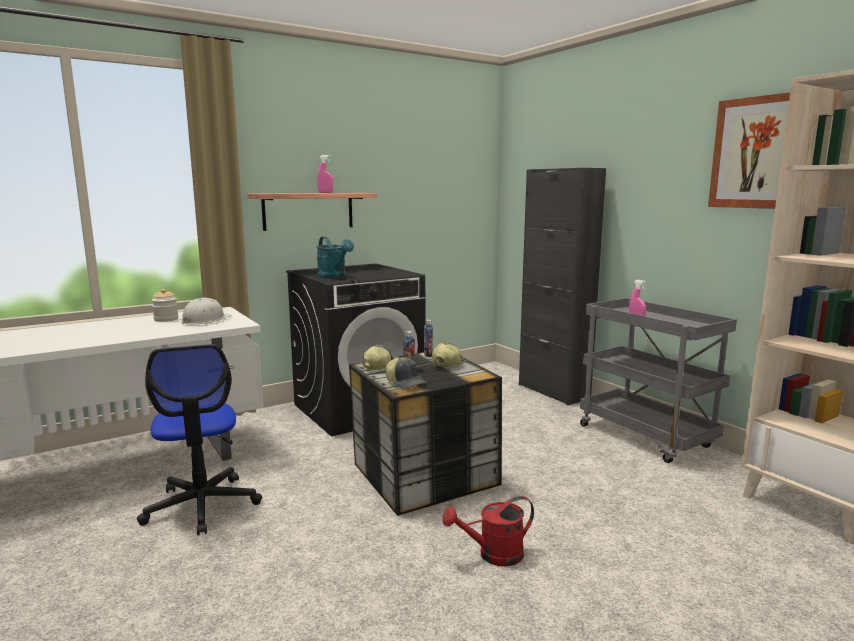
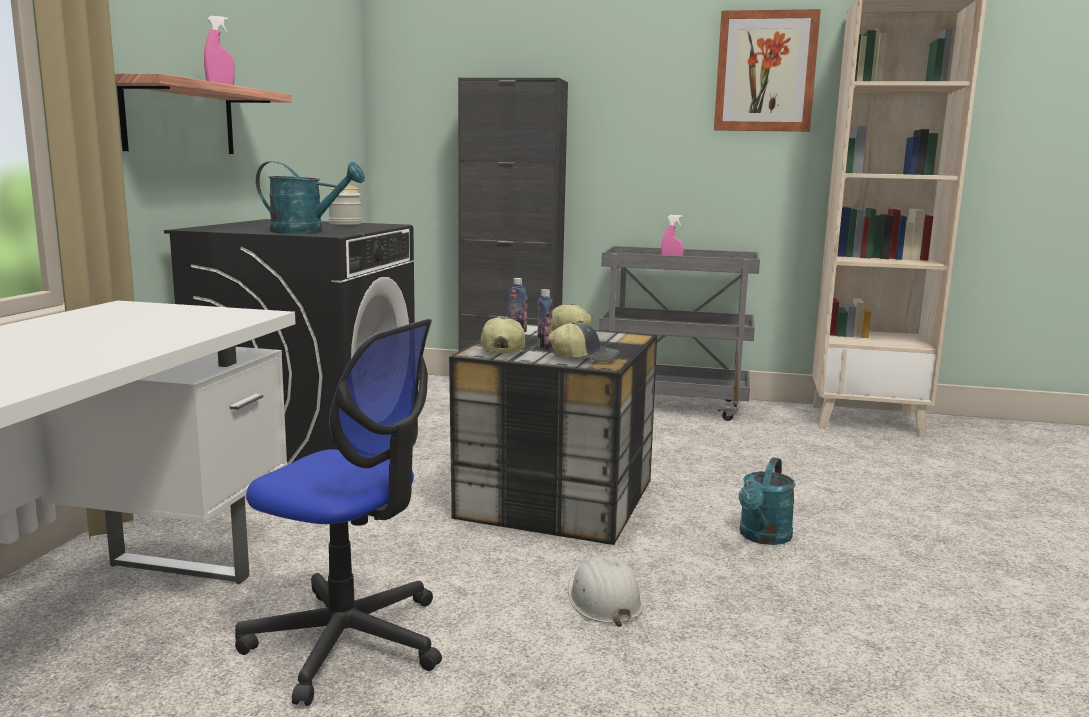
camera: 45 degrees left, 0 degrees up
jar [152,289,178,322] -> jar moved to [329,185,361,225]
white hard hat [181,298,231,325] -> white hard hat moved to [568,554,644,627]
red watering can [442,496,534,567] -> turquoise watering can [739,457,796,545]

